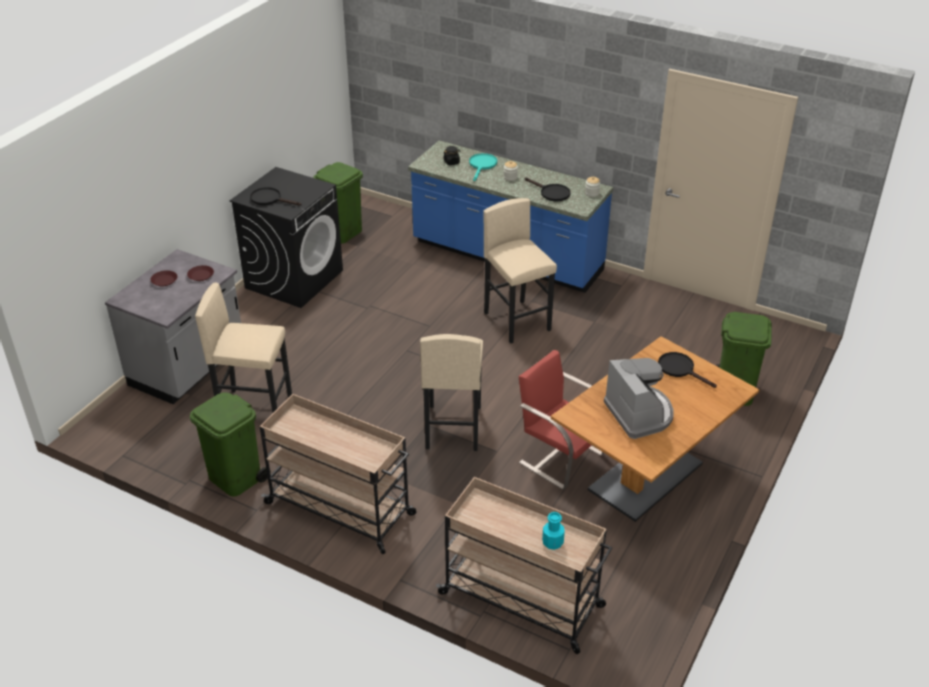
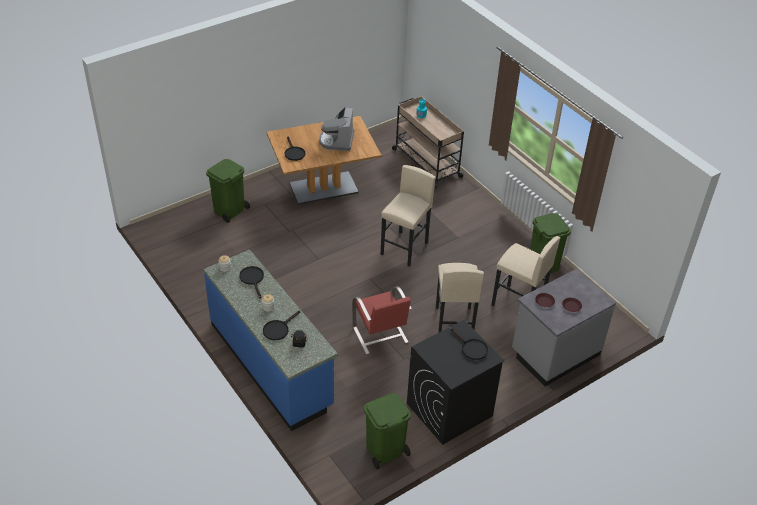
camera: 155 degrees left, 5 degrees up
beige cart [260,394,416,554] -> none
turquoise frying pan [469,153,497,181] -> black frying pan [263,311,300,340]
beige stool [483,198,557,344] -> beige stool moved to [436,263,484,333]
red chair [518,350,605,490] -> red chair moved to [352,286,412,355]

